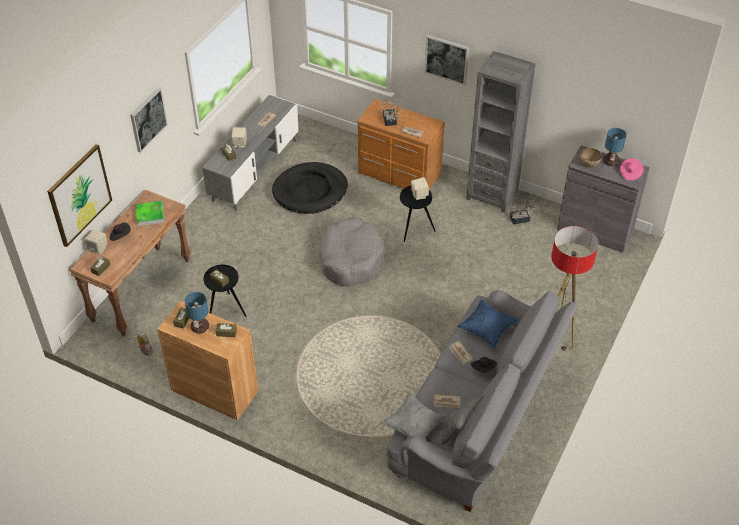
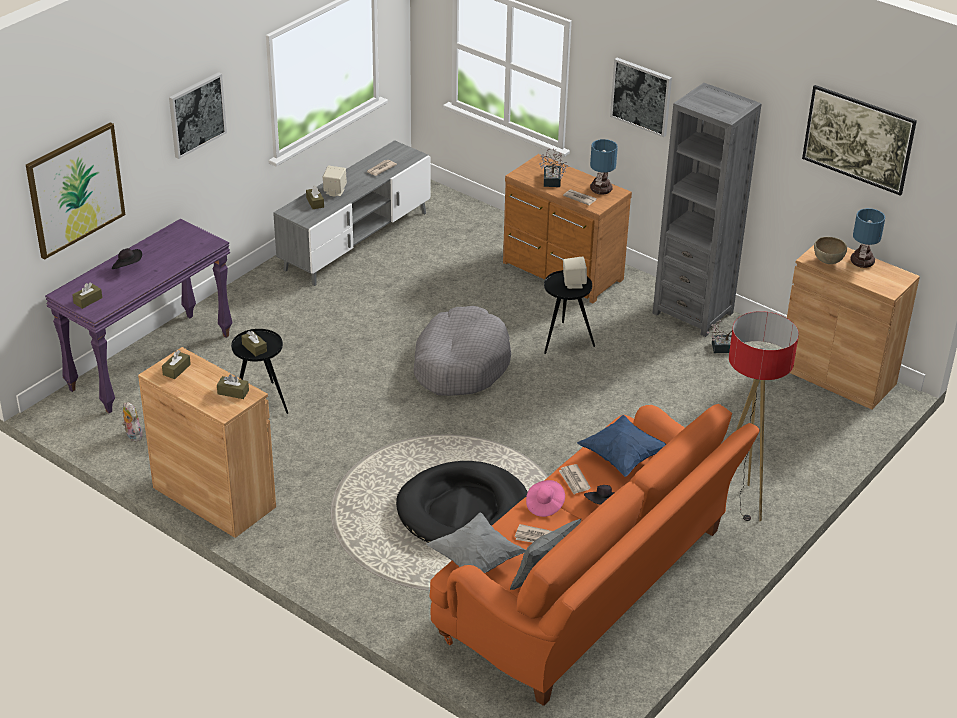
camera: 10 degrees right, 10 degrees down
brown console table [69,190,191,336] -> purple console table [45,219,233,413]
beige speaker [85,230,107,255] -> none
tray [136,201,164,226] -> none
table lamp [185,292,209,333] -> table lamp moved to [590,139,618,195]
black dog bed [272,162,348,214] -> black dog bed moved to [396,461,528,543]
grey sofa [387,290,578,512] -> orange sofa [429,404,760,706]
grey cabinet [557,145,650,253] -> brown cabinet [782,245,920,410]
pink hat [620,158,644,180] -> pink hat moved to [526,480,565,517]
none -> picture [802,85,917,196]

